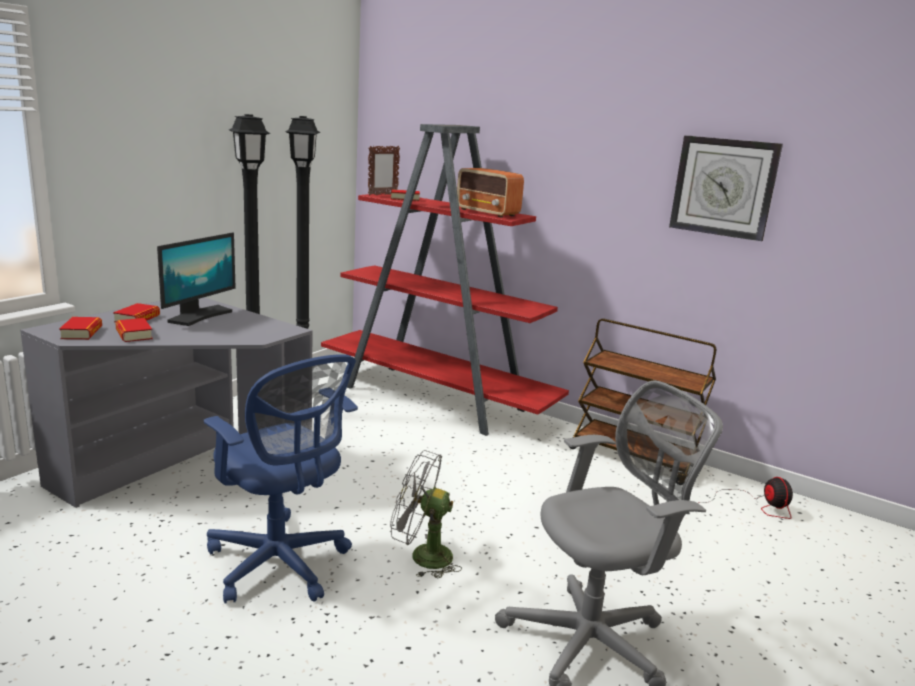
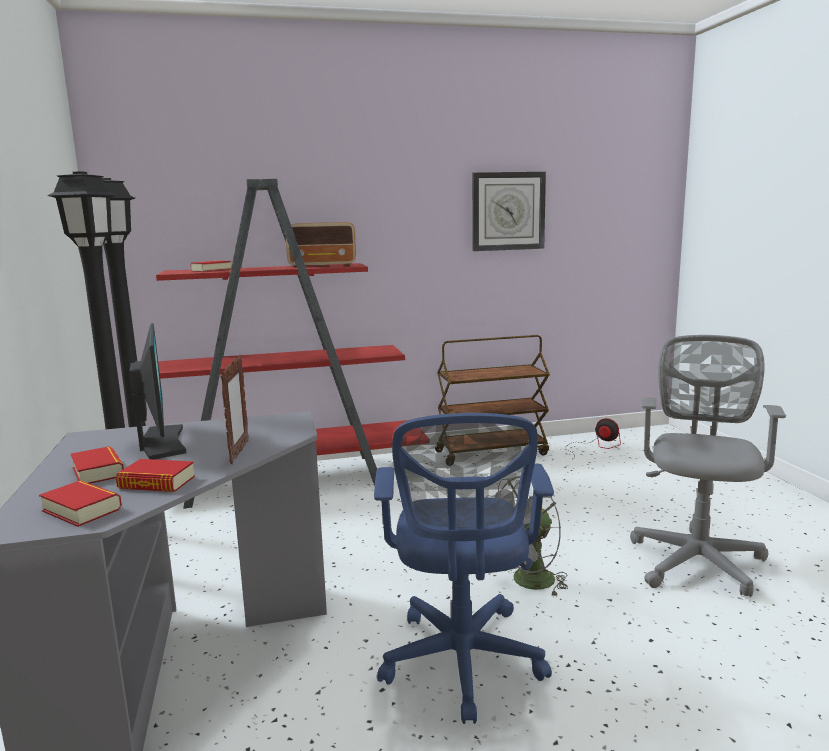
camera: 45 degrees left, 5 degrees down
blue office chair [204,354,358,604] -> blue office chair turned 90 degrees clockwise [374,413,554,724]
picture frame [368,146,400,195] -> picture frame moved to [221,355,249,464]

